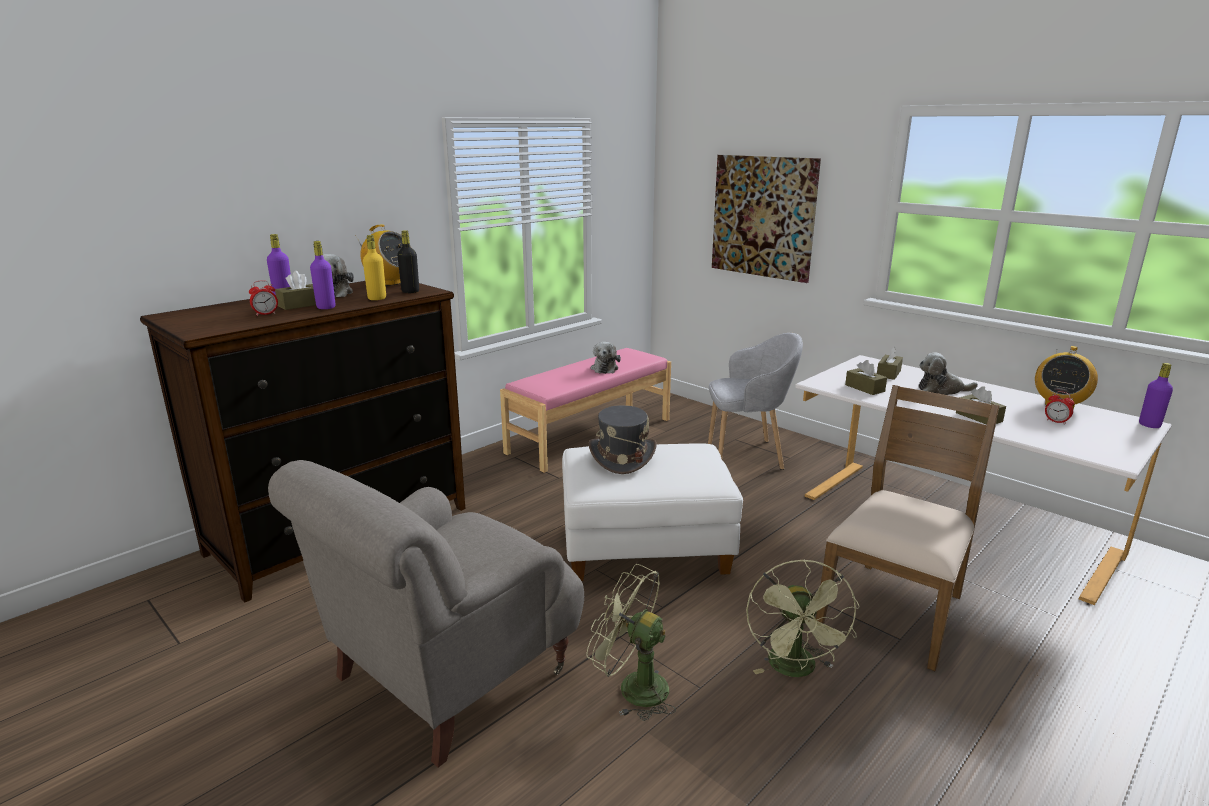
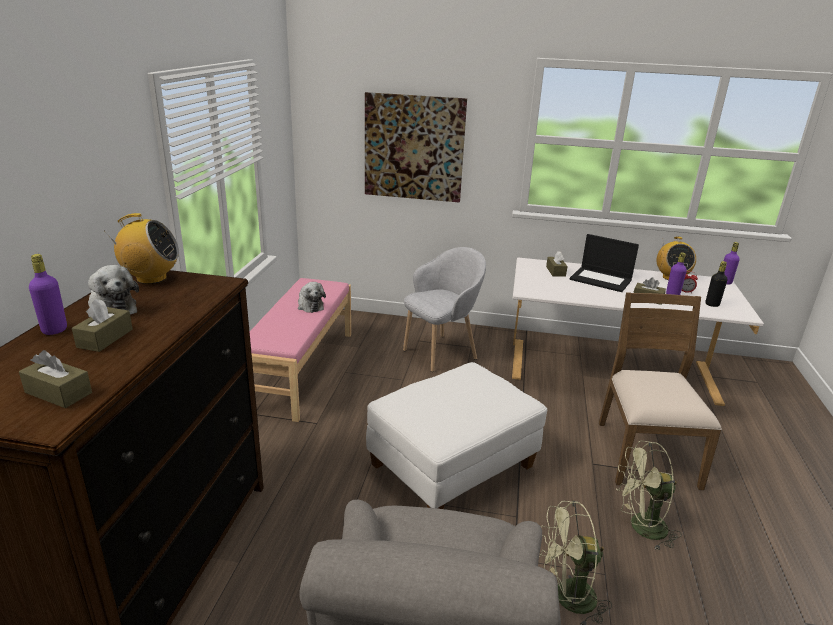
camera: 35 degrees left, 5 degrees up
alarm clock [249,280,278,316] -> none
purple bottle [310,241,335,309] -> purple bottle moved to [666,252,687,295]
yellow bottle [363,235,386,300] -> none
black bottle [397,230,419,293] -> black bottle moved to [705,261,728,307]
grey hat [589,405,657,474] -> none
green fan [746,559,860,677] -> green fan turned 120 degrees clockwise [616,441,682,551]
brown tissue box [845,360,887,395] -> brown tissue box moved to [19,350,92,408]
plush toy [918,352,978,395] -> laptop [569,234,639,292]

